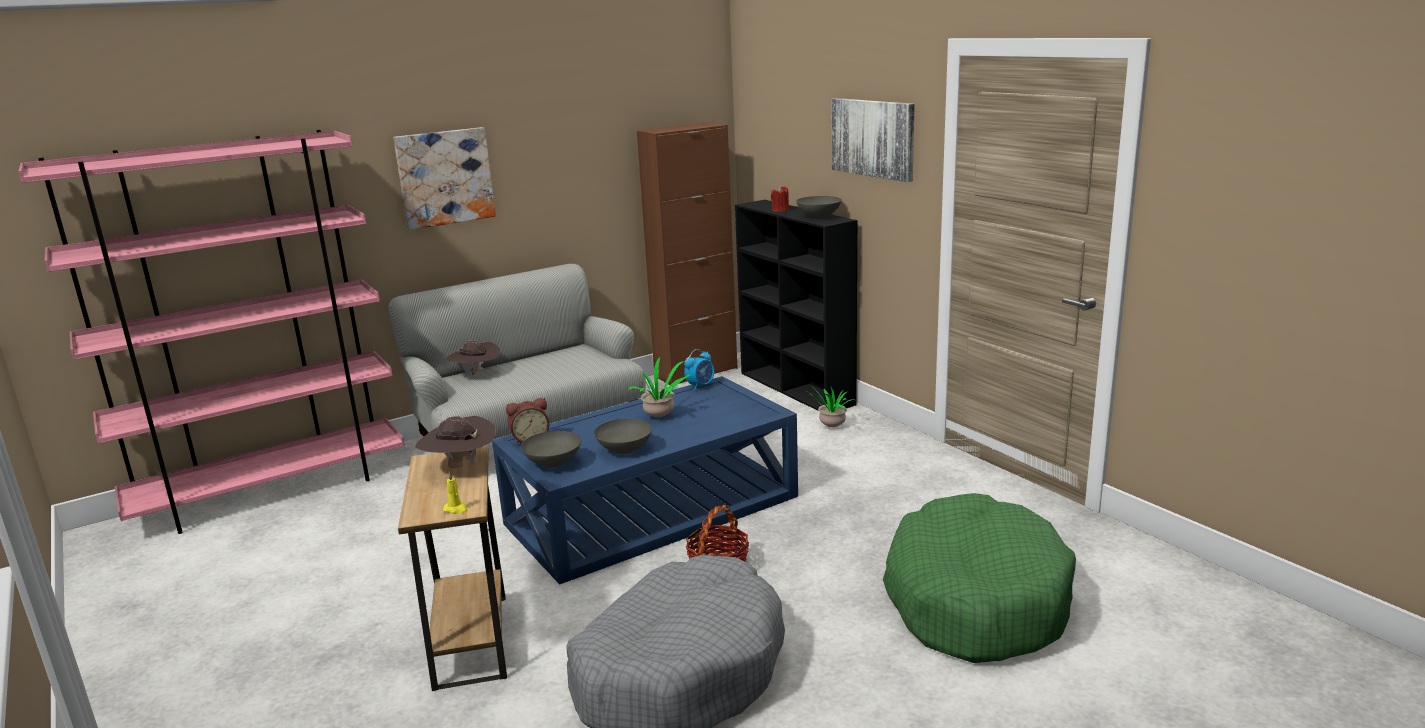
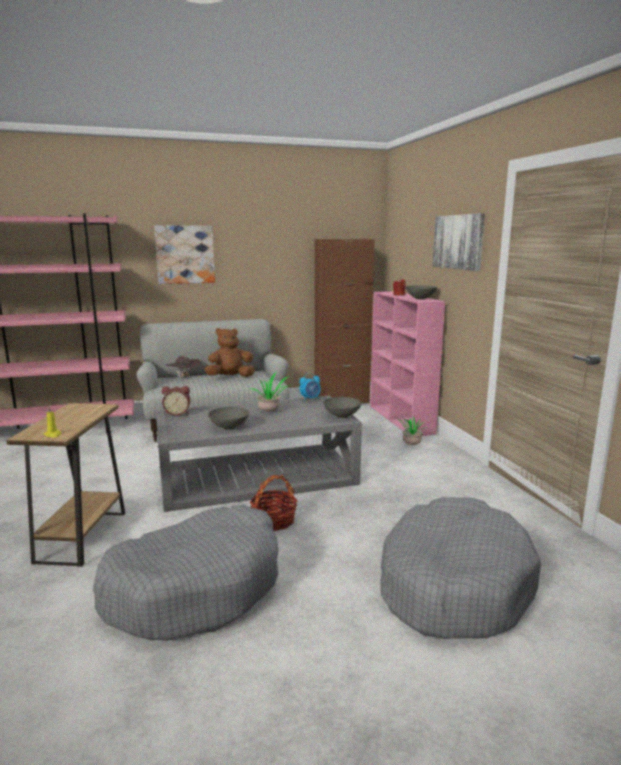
camera: 15 degrees right, 5 degrees down
brown hat [415,416,495,468] -> none
blue coffee table [492,376,798,584] -> grey coffee table [156,396,362,512]
grey bowl [521,431,581,468] -> grey bowl moved to [323,397,362,418]
black bookcase [735,200,857,411] -> pink bookcase [370,291,445,436]
green dog bed [883,493,1076,663] -> grey dog bed [380,497,541,639]
none -> brown plush toy [204,328,255,377]

